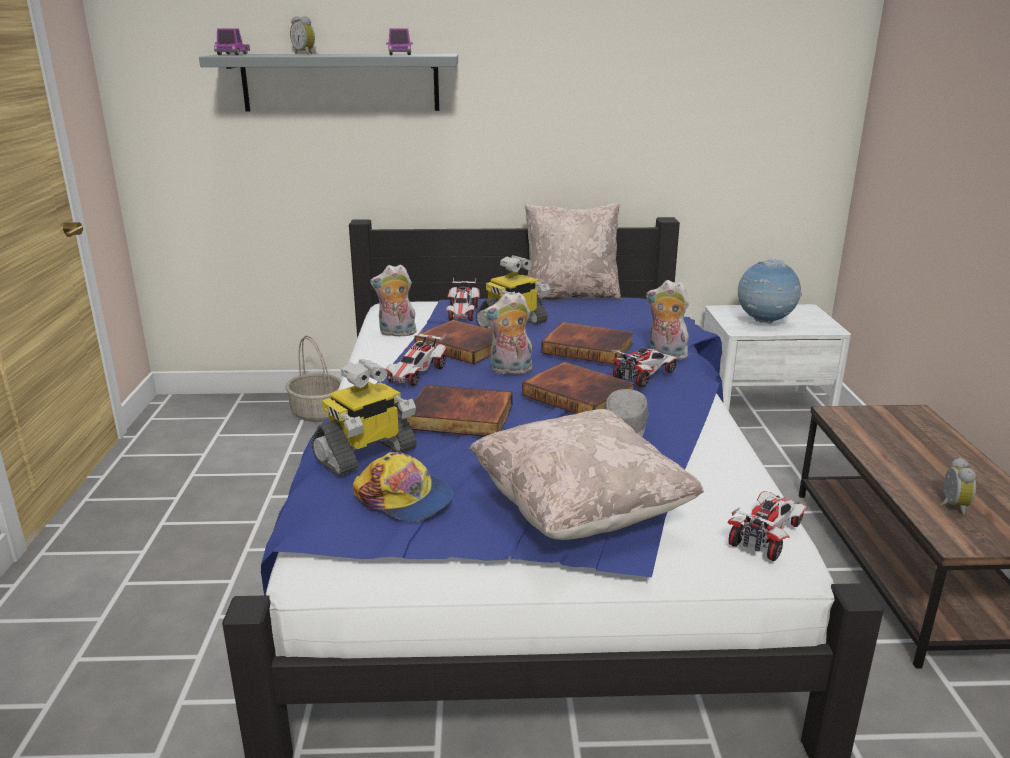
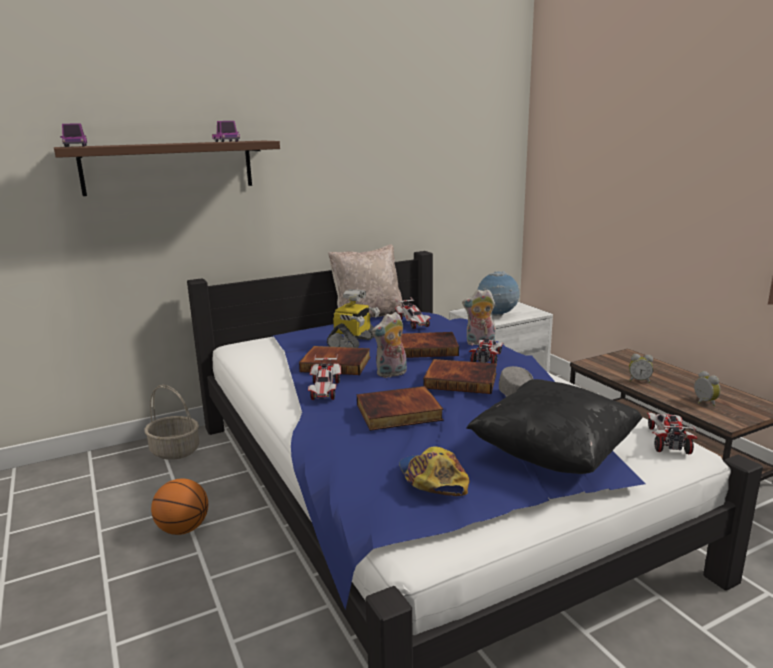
camera: 25 degrees left, 5 degrees down
grey shelf [199,54,458,111] -> brown shelf [54,141,280,196]
alarm clock [290,16,315,54] -> alarm clock moved to [629,354,653,383]
toy robot [311,359,417,476] -> none
cap [353,452,453,522] -> cap turned 120 degrees counterclockwise [399,446,470,496]
plush toy [370,264,416,336] -> none
toy car [446,278,480,321] -> toy car moved to [395,297,431,329]
beige pillow [469,409,704,540] -> black pillow [467,379,642,474]
none -> basketball [151,478,208,535]

